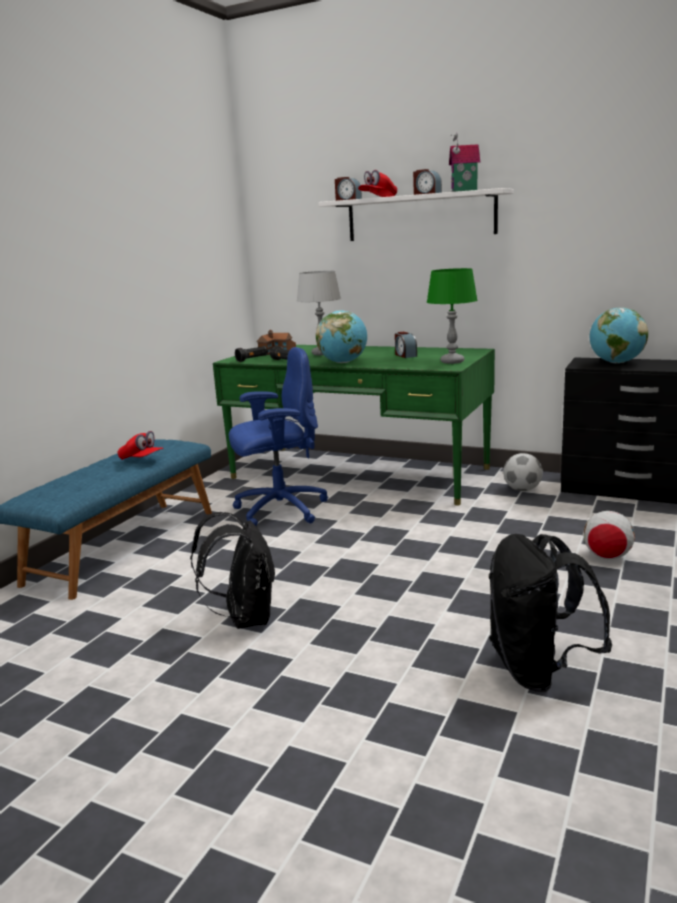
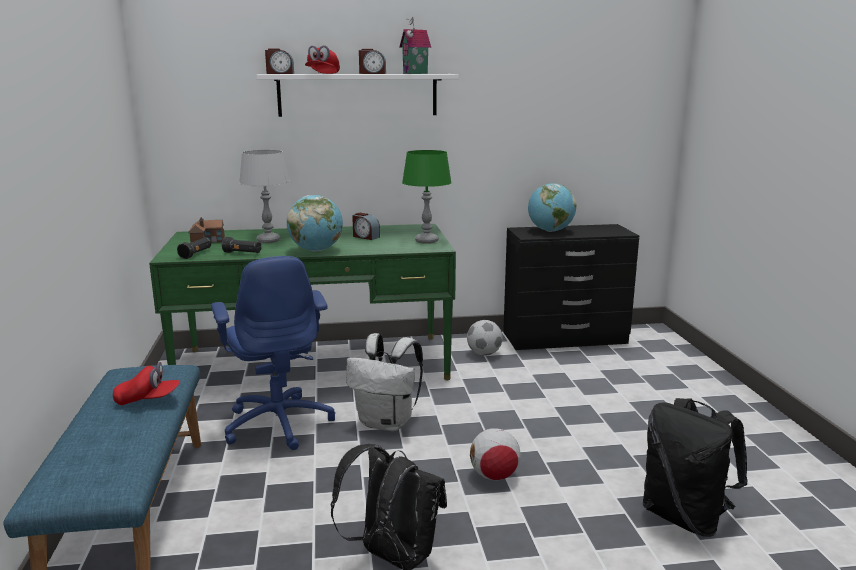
camera: 35 degrees left, 0 degrees up
blue office chair [229,347,328,526] -> blue office chair turned 120 degrees clockwise [211,256,335,450]
football [584,511,635,559] -> football moved to [470,429,521,481]
none -> white backpack [346,333,423,431]

